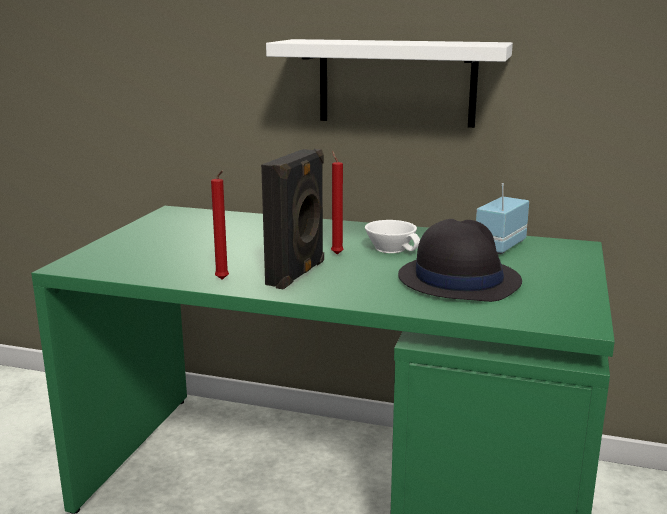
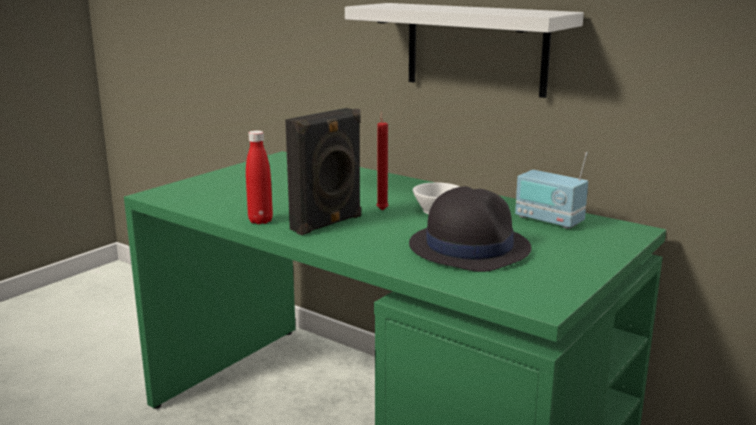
camera: 20 degrees right, 0 degrees up
red candle [211,170,229,280] -> red bottle [246,130,273,224]
radio [476,183,529,254] -> radio turned 105 degrees counterclockwise [515,152,588,229]

